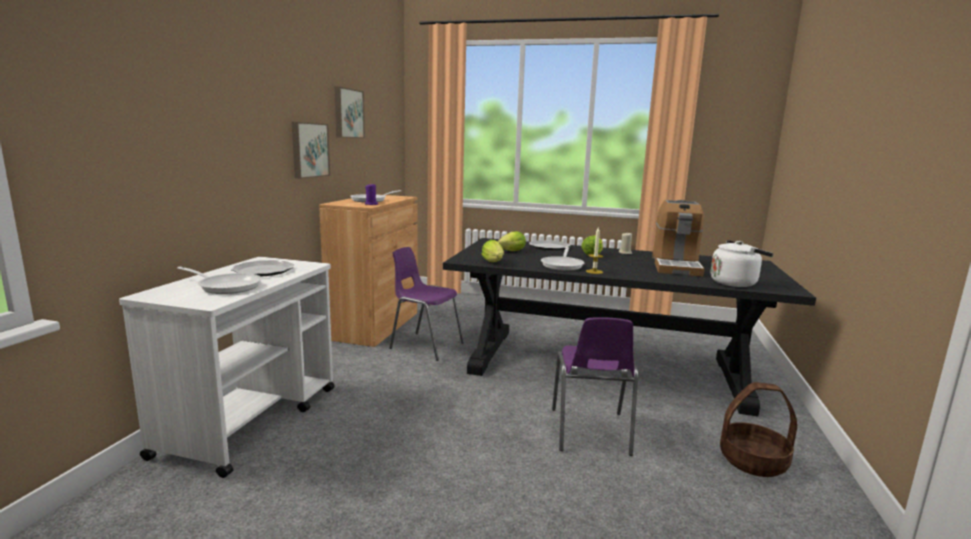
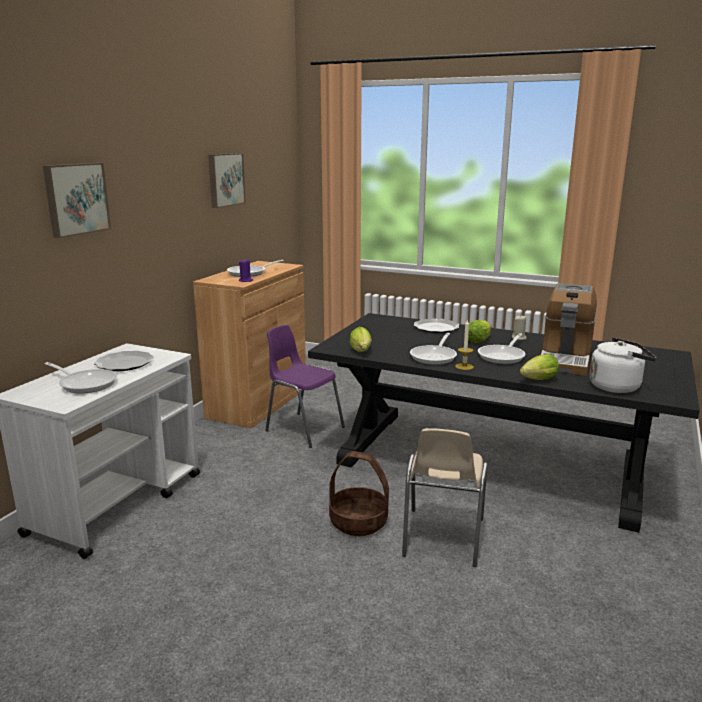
camera: 10 degrees right, 5 degrees up
picture [292,122,330,179] -> picture moved to [43,163,111,238]
lettuce [497,231,526,251] -> lettuce moved to [520,354,559,380]
purple chair [552,317,638,456] -> beige chair [402,428,487,567]
basket [720,382,797,477] -> basket moved to [329,451,389,536]
none -> frying pan [478,334,525,364]

